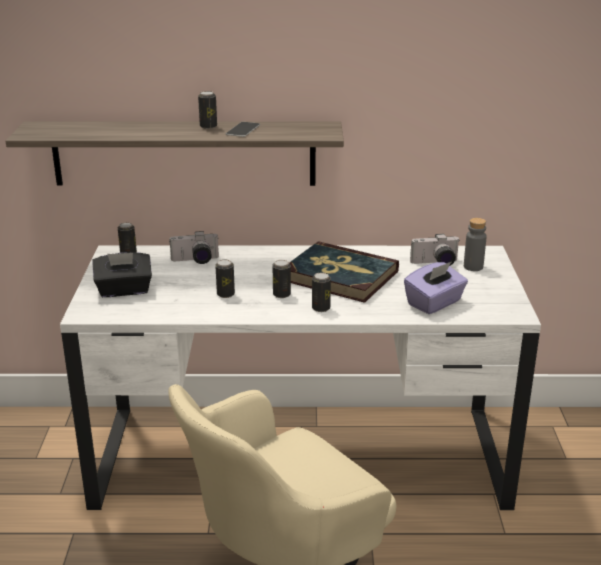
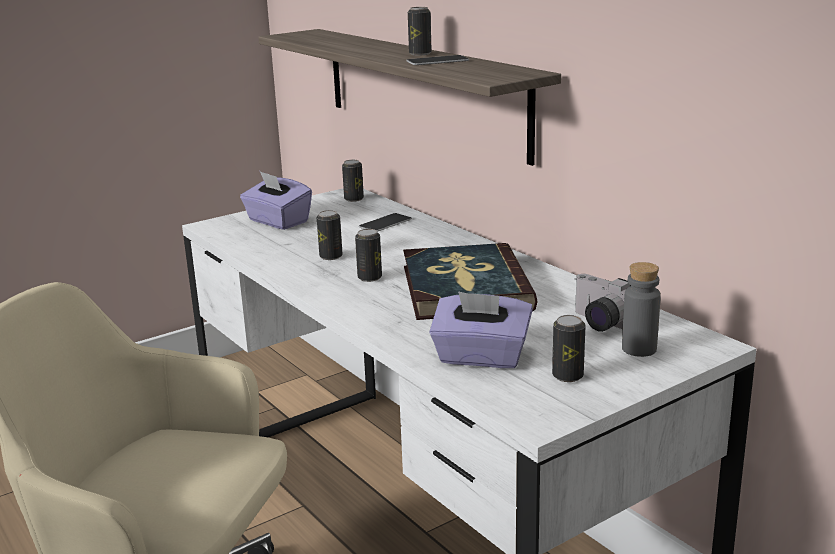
camera: 55 degrees right, 5 degrees down
black tissue box [92,252,152,297] -> purple tissue box [240,171,312,230]
camera [169,231,219,264] -> phone [359,213,412,232]
can [312,272,331,312] -> can moved to [552,315,586,382]

